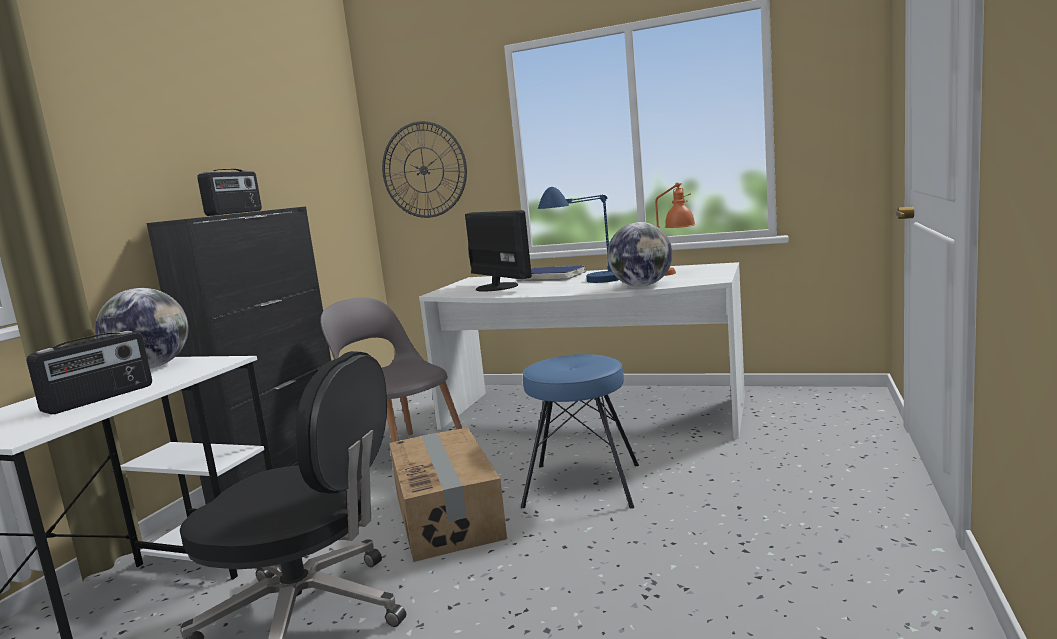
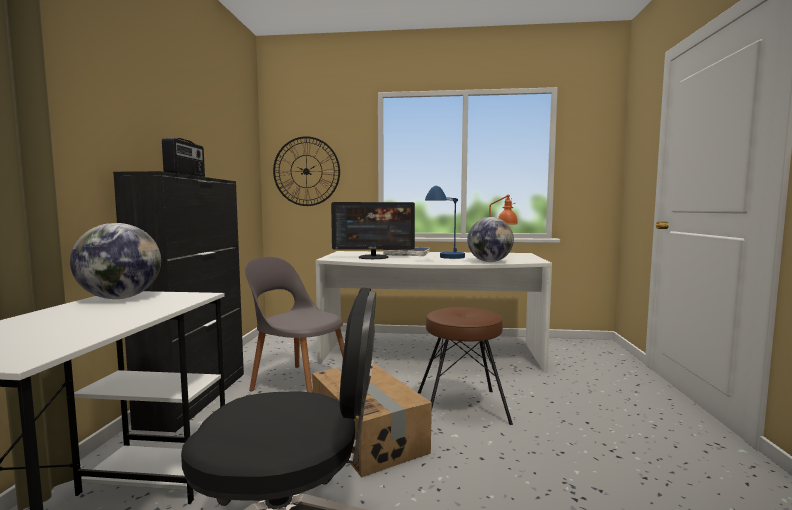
camera: 15 degrees left, 5 degrees down
radio [27,331,152,414] -> none
monitor [465,210,532,292] -> monitor turned 135 degrees clockwise [331,202,415,259]
blue stool [521,354,639,509] -> brown stool [418,307,513,425]

